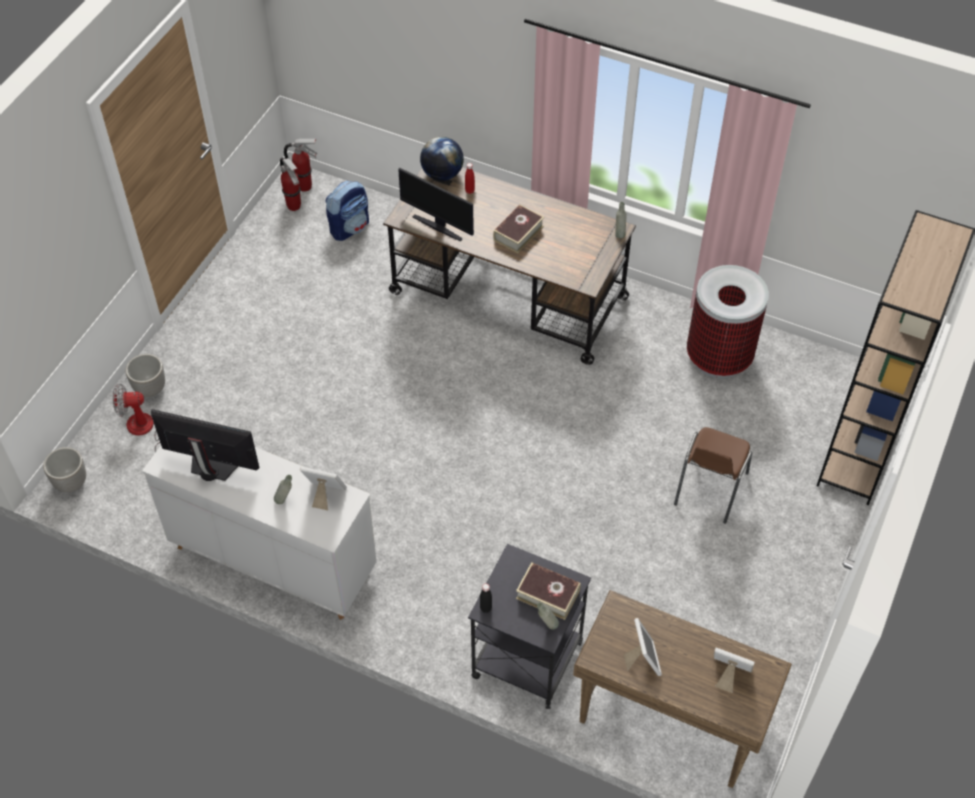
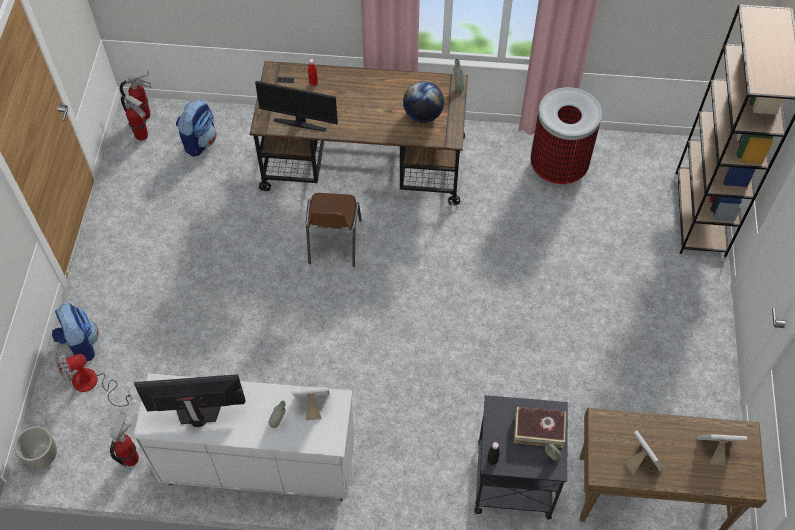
camera: 20 degrees left, 5 degrees up
planter [125,354,165,397] -> backpack [52,303,99,361]
globe [420,137,464,181] -> globe moved to [403,81,444,123]
book [493,205,544,253] -> none
brown chair [674,427,752,524] -> brown chair moved to [306,193,362,267]
none -> fire extinguisher [110,412,139,467]

